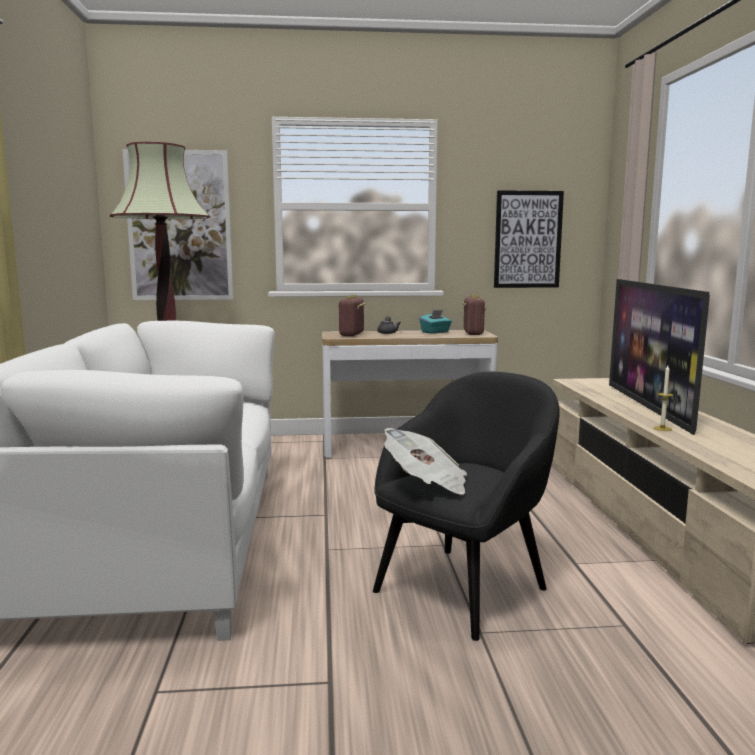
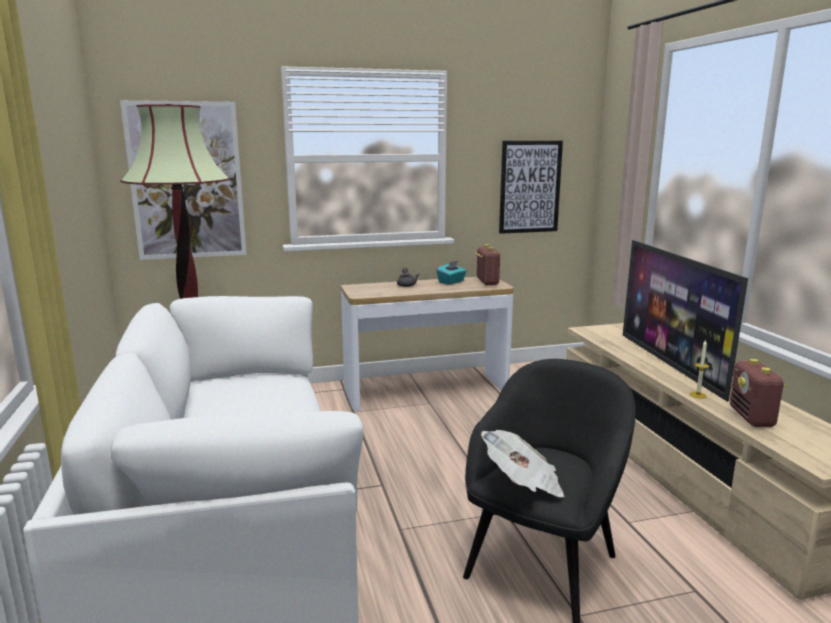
camera: 10 degrees left, 5 degrees up
radio [339,295,366,336] -> radio moved to [730,359,787,427]

